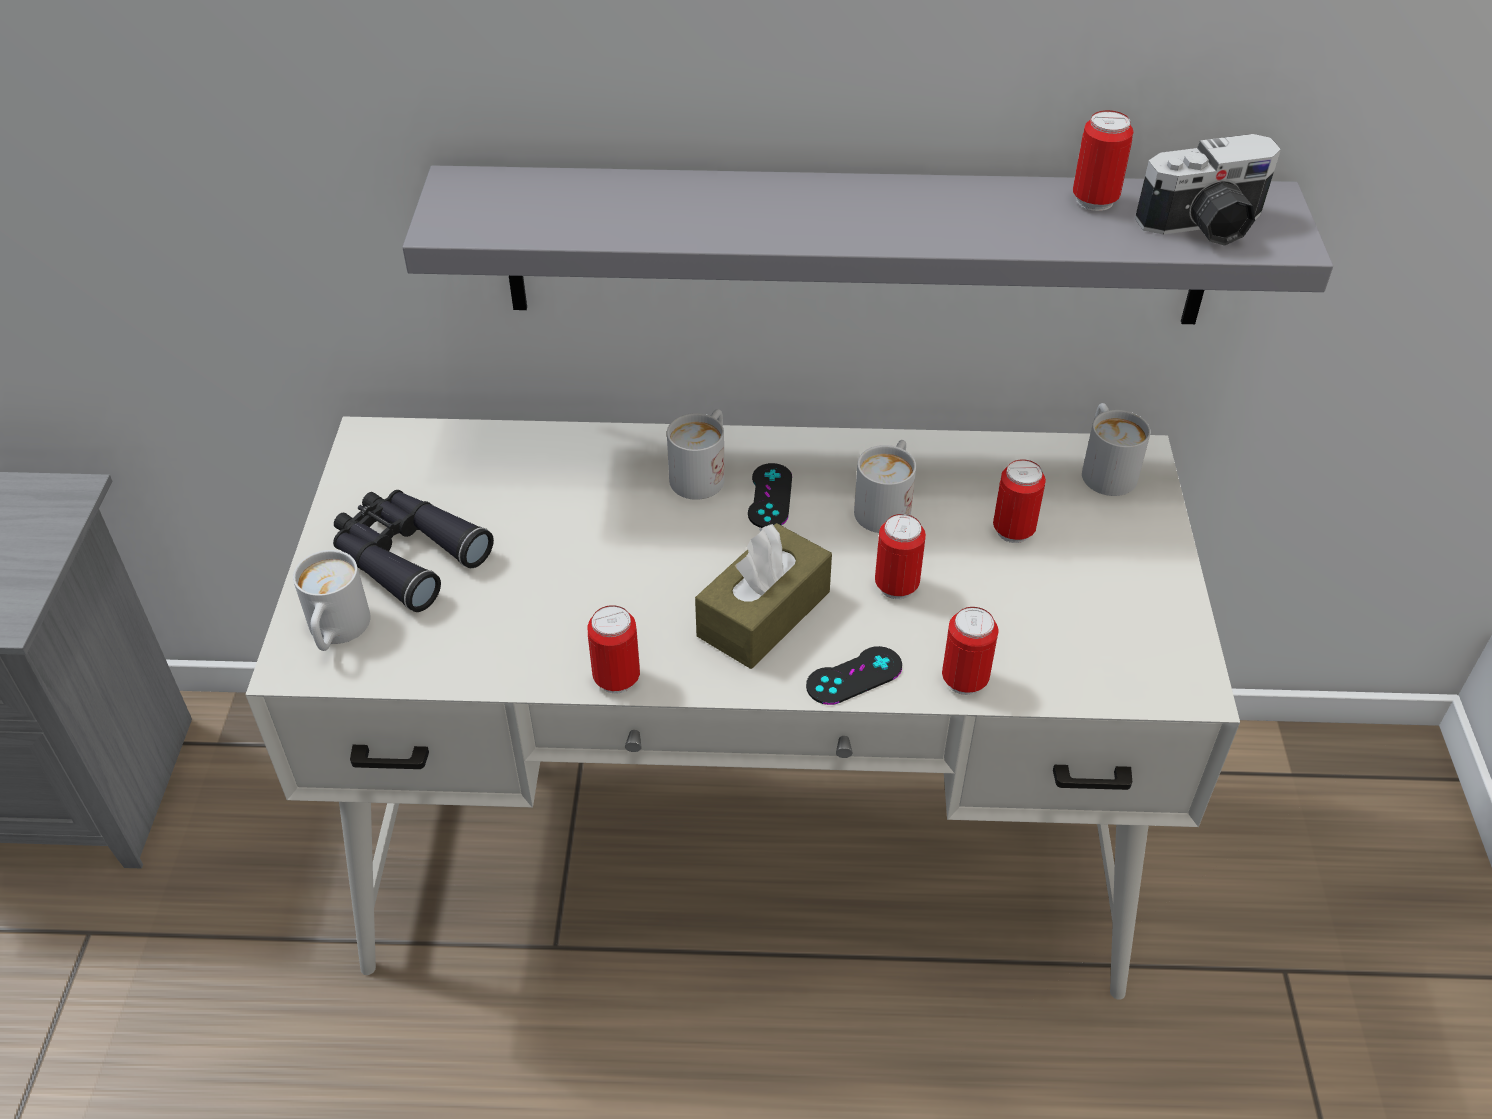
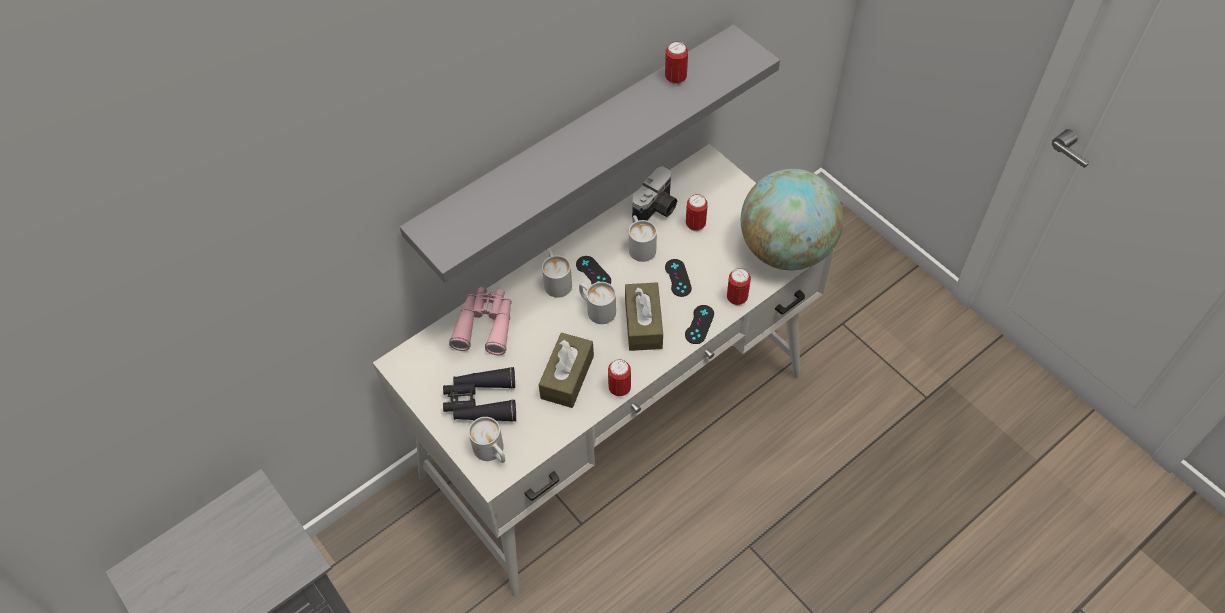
camera: 40 degrees left, 10 degrees up
can [875,514,926,599] -> black game controller [665,259,692,297]
white mug [1082,403,1151,496] -> white mug moved to [579,282,616,324]
camera [1135,134,1281,246] -> camera moved to [632,166,677,221]
none -> pink binoculars [449,287,512,355]
none -> brown tissue box [539,333,594,408]
none -> globe [741,169,843,270]

